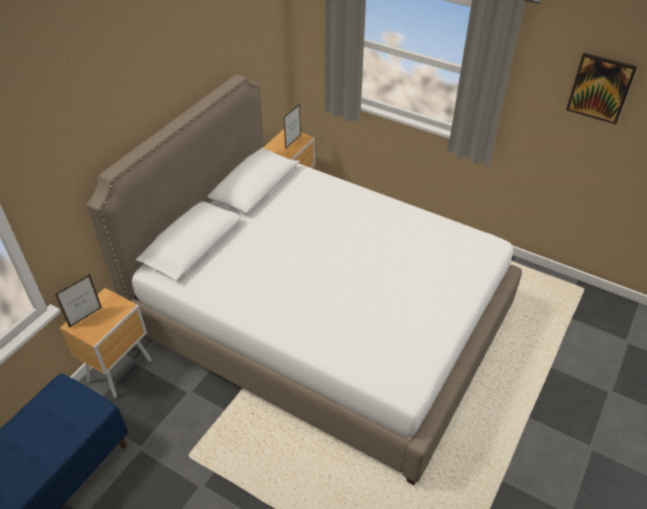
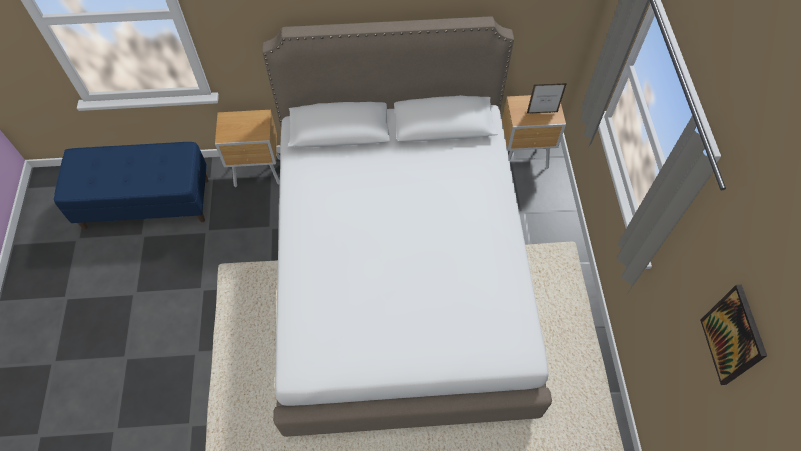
camera: 55 degrees right, 15 degrees up
picture frame [55,274,102,328] -> none

